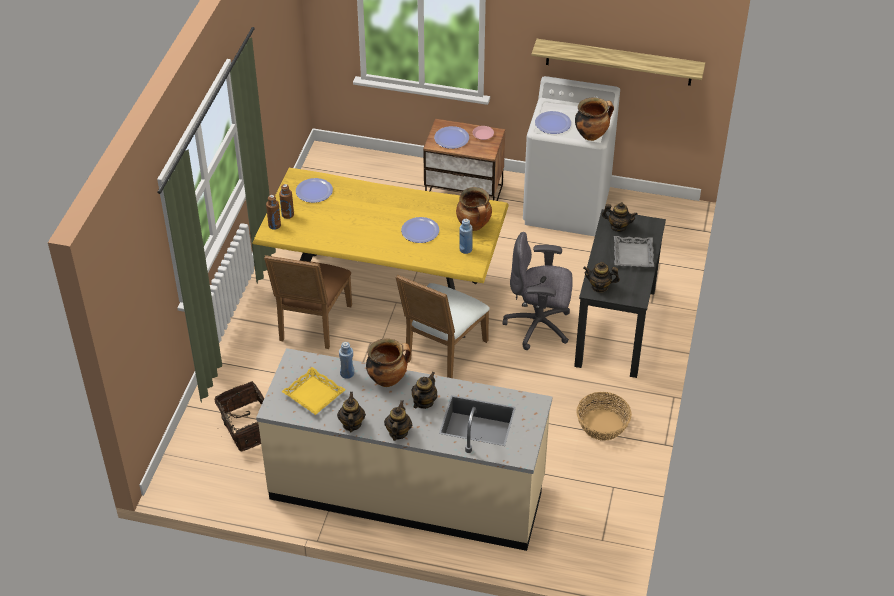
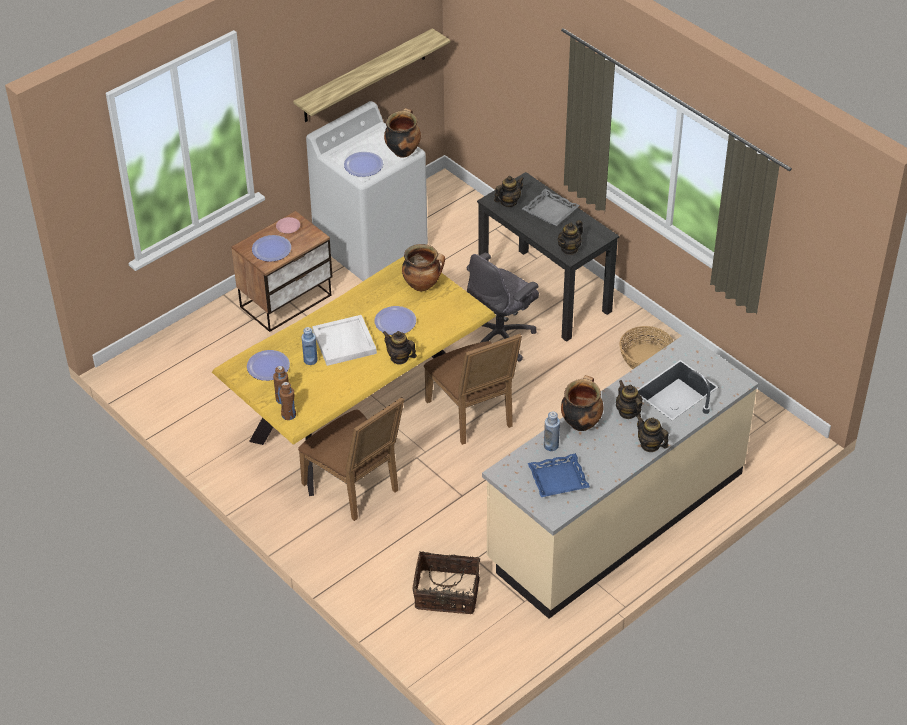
camera: 55 degrees left, 0 degrees up
yellow tray [281,367,346,415] -> blue tray [528,453,590,497]
teapot [337,392,366,432] -> teapot moved to [383,331,417,364]
white chair [396,275,490,378] -> brown chair [424,333,522,445]
blue bottle [459,219,473,254] -> blue bottle moved to [301,327,318,365]
none -> white tray [312,315,377,366]

